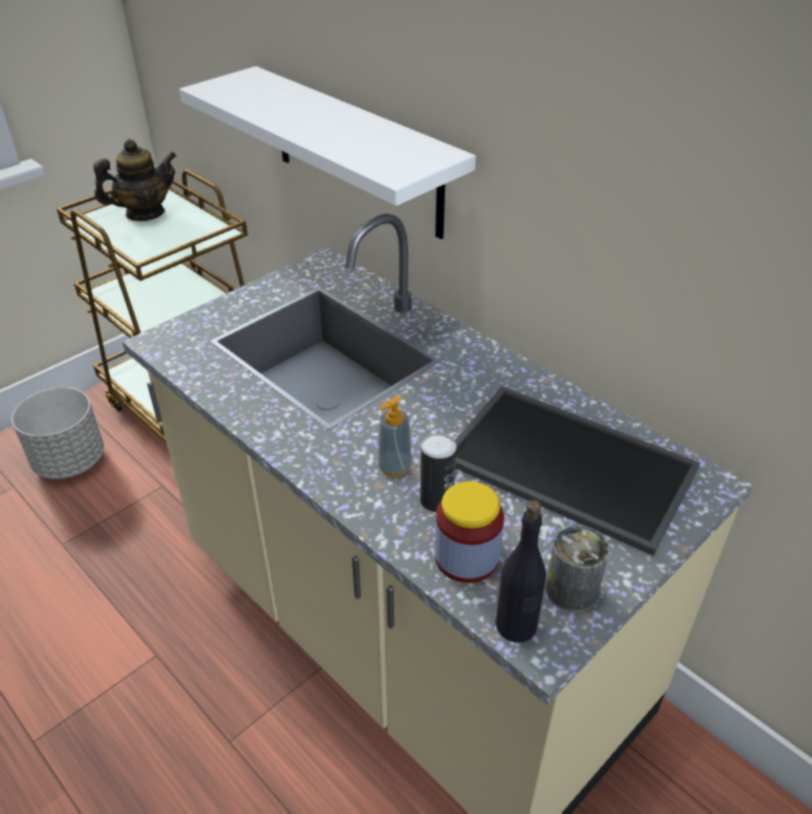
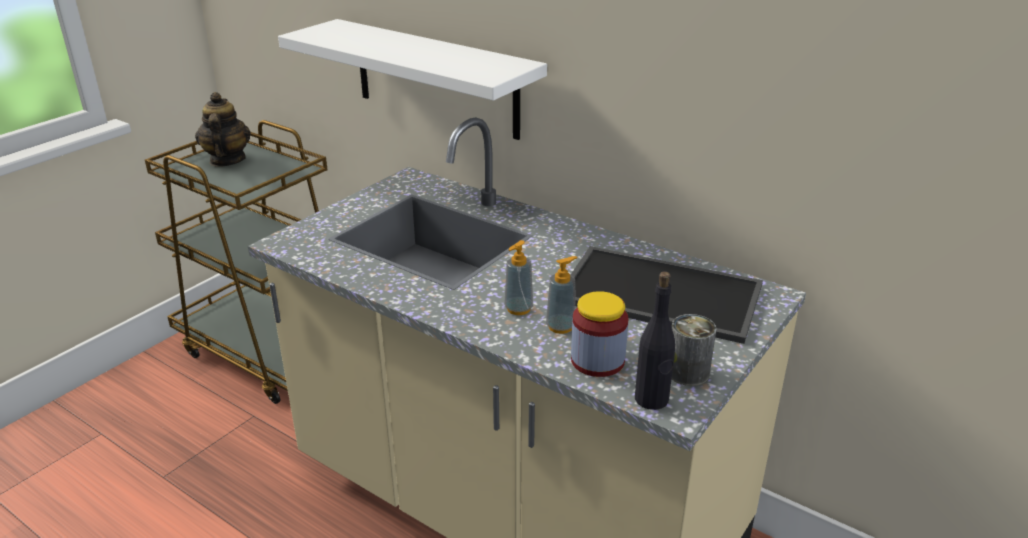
camera: 10 degrees left, 10 degrees down
grey planter [12,387,104,479] -> none
teapot [93,139,177,221] -> teapot turned 60 degrees counterclockwise [195,92,251,167]
can [420,433,457,512] -> soap dispenser [546,256,578,334]

